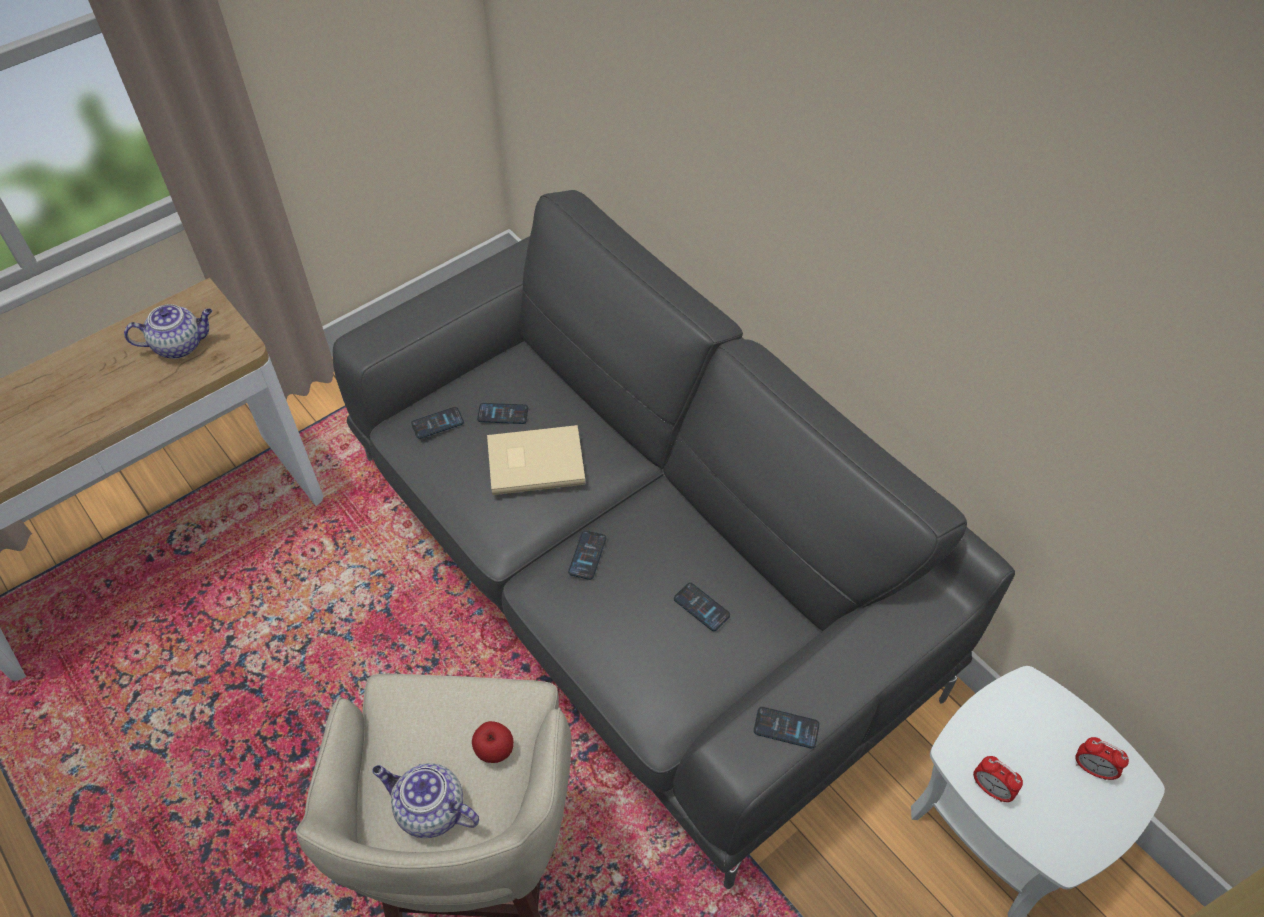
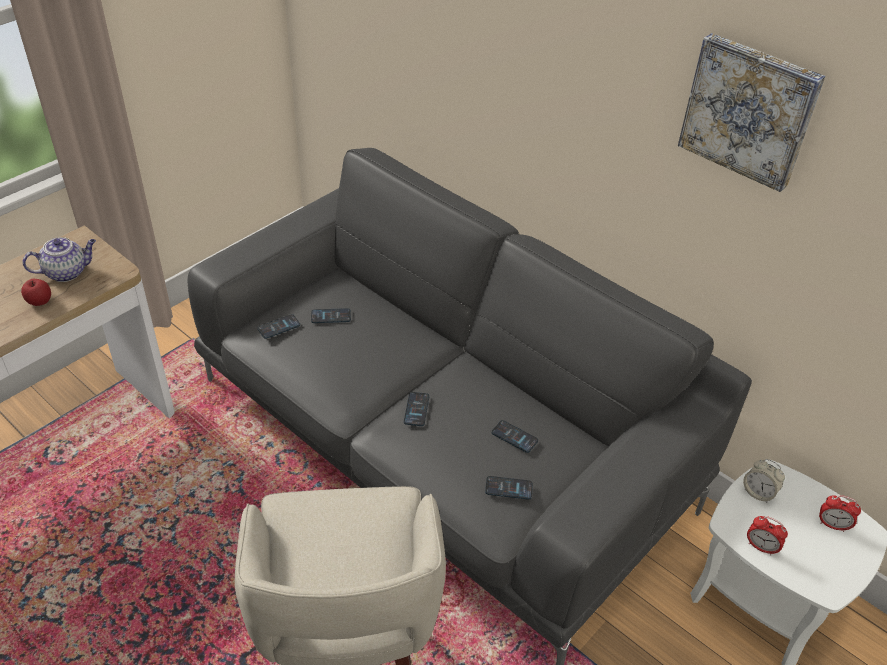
camera: 10 degrees left, 10 degrees down
teapot [372,763,479,838] -> none
apple [472,721,514,763] -> apple moved to [21,279,51,306]
beige book [487,425,586,495] -> none
phone [754,707,820,748] -> phone moved to [485,476,533,500]
none -> picture [678,33,825,192]
none -> alarm clock [743,459,785,503]

